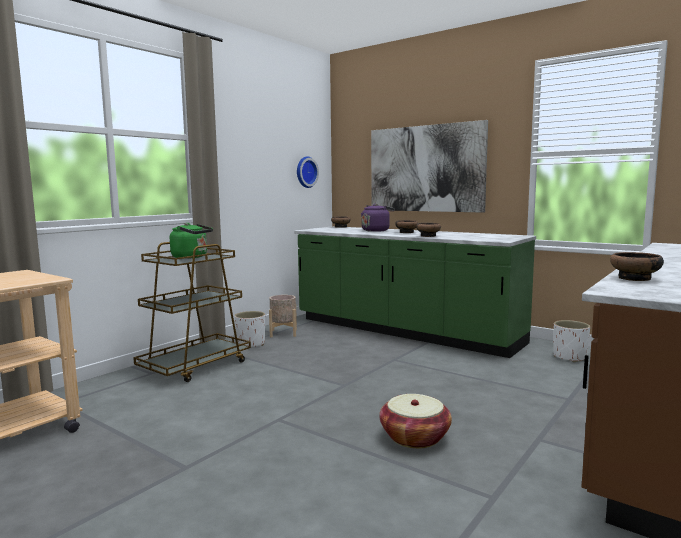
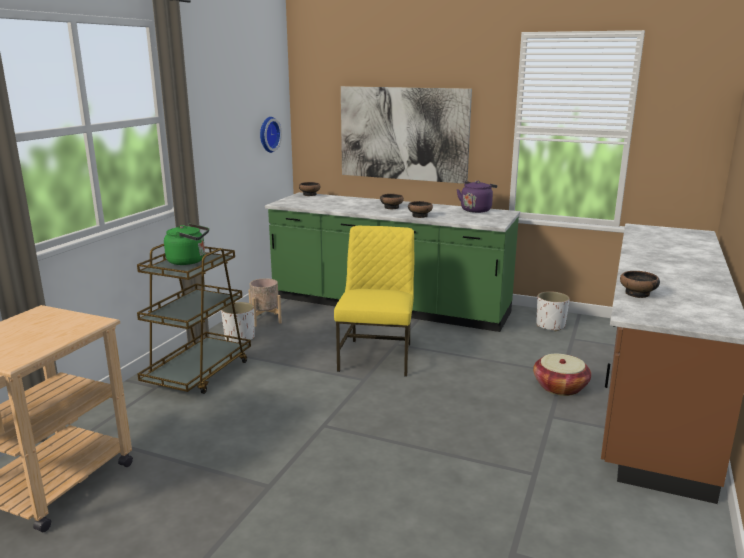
camera: 15 degrees left, 10 degrees up
purple kettle [361,204,395,232] -> purple kettle moved to [456,181,497,213]
basket [379,394,452,448] -> basket moved to [533,354,591,396]
none -> yellow chair [334,226,414,377]

